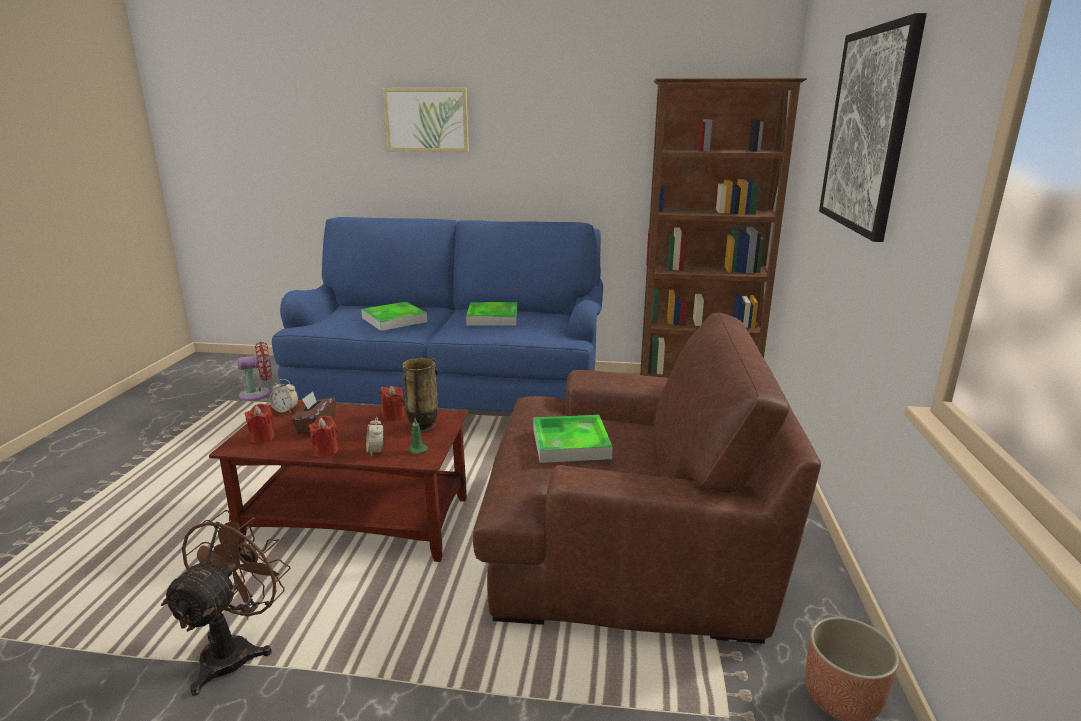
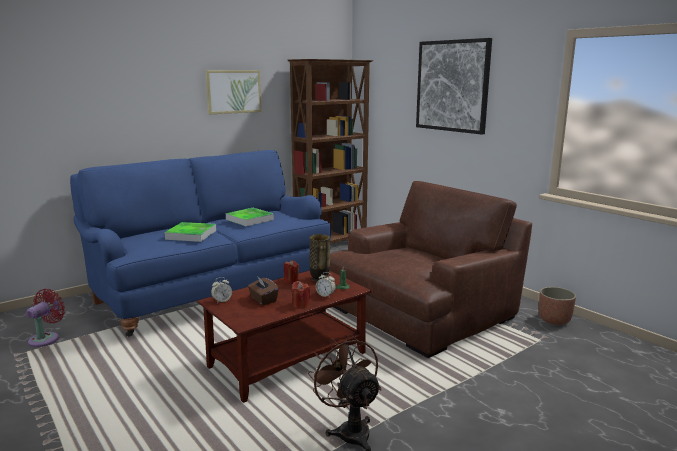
camera: 45 degrees left, 5 degrees down
red candle [245,404,275,443] -> none
picture [383,88,469,152] -> picture moved to [205,70,262,115]
tray [533,415,613,463] -> none

